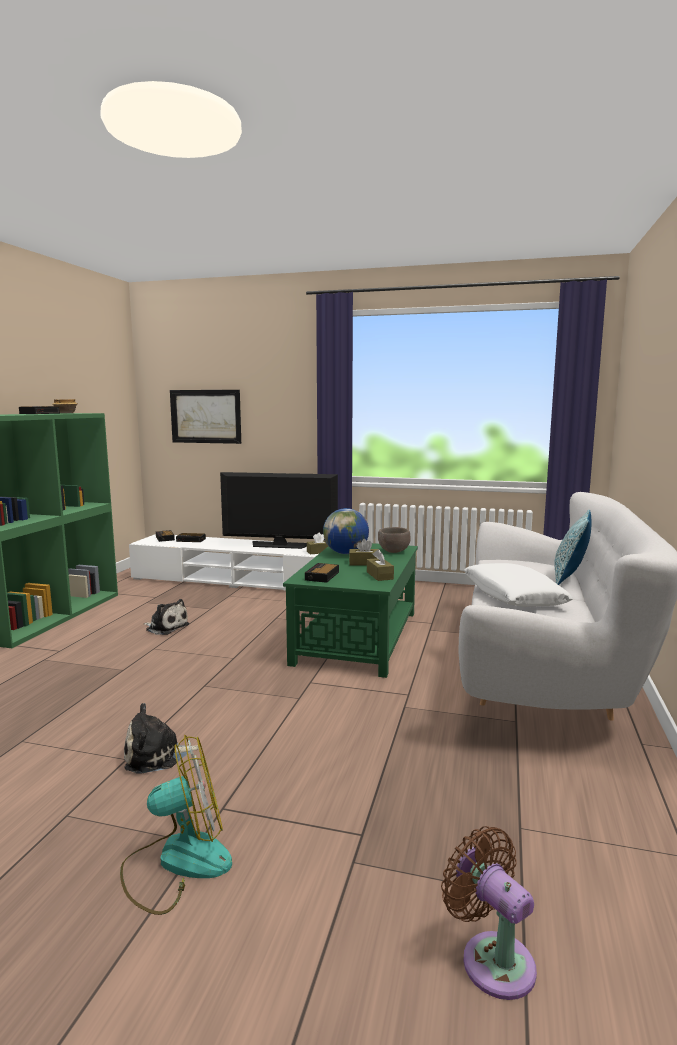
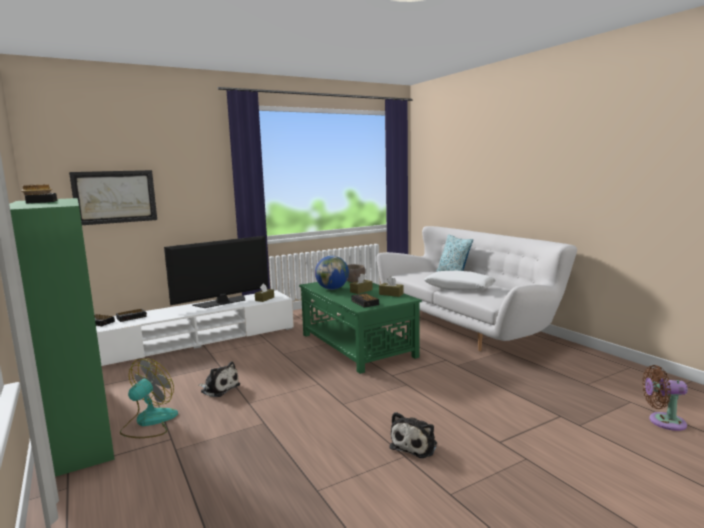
camera: 45 degrees left, 0 degrees up
fan [120,735,232,915] -> fan moved to [120,358,178,438]
plush toy [144,599,189,635] -> plush toy turned 45 degrees clockwise [198,361,240,397]

